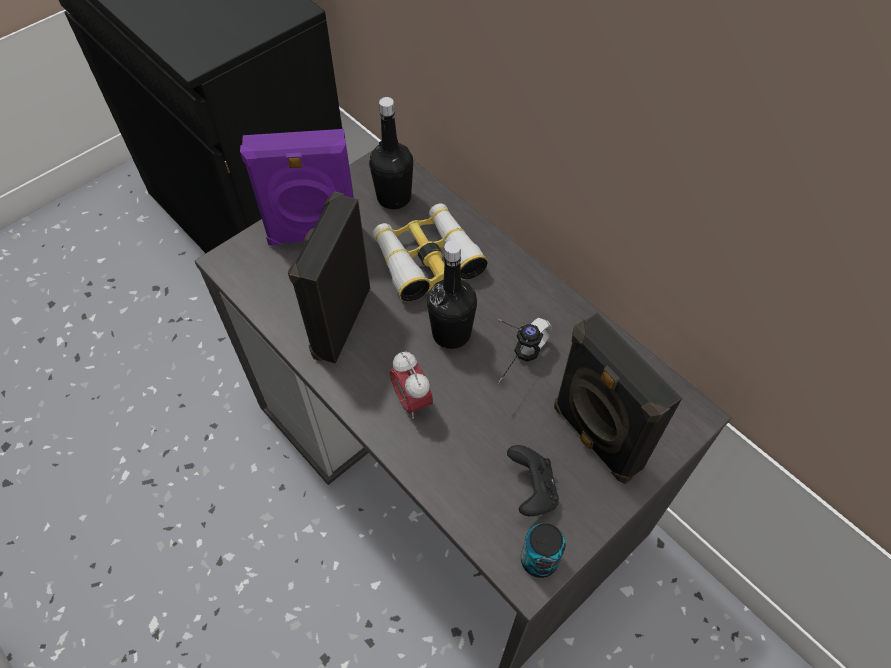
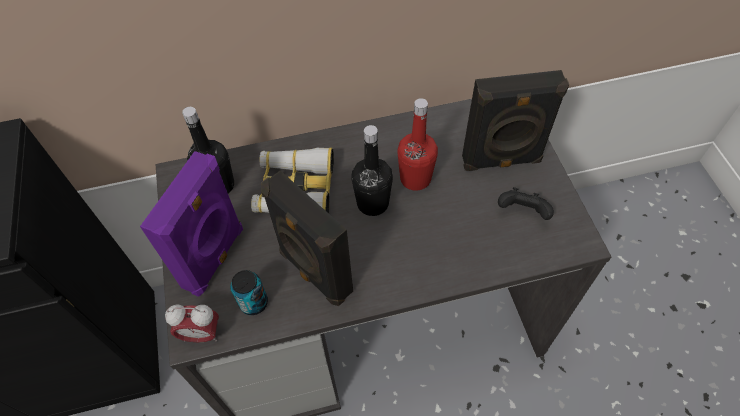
camera: 60 degrees left, 0 degrees up
alarm clock [390,352,433,419] -> alarm clock moved to [165,305,219,342]
headphones [498,318,552,384] -> red bottle [397,98,438,191]
can [521,523,565,578] -> can moved to [230,270,268,315]

